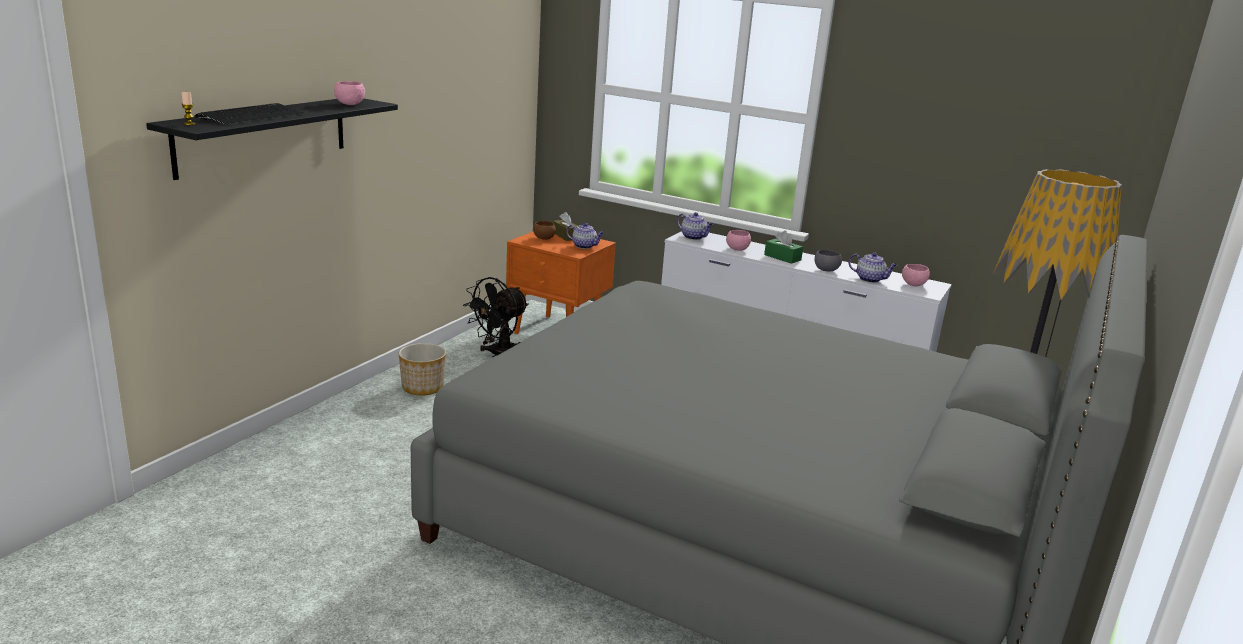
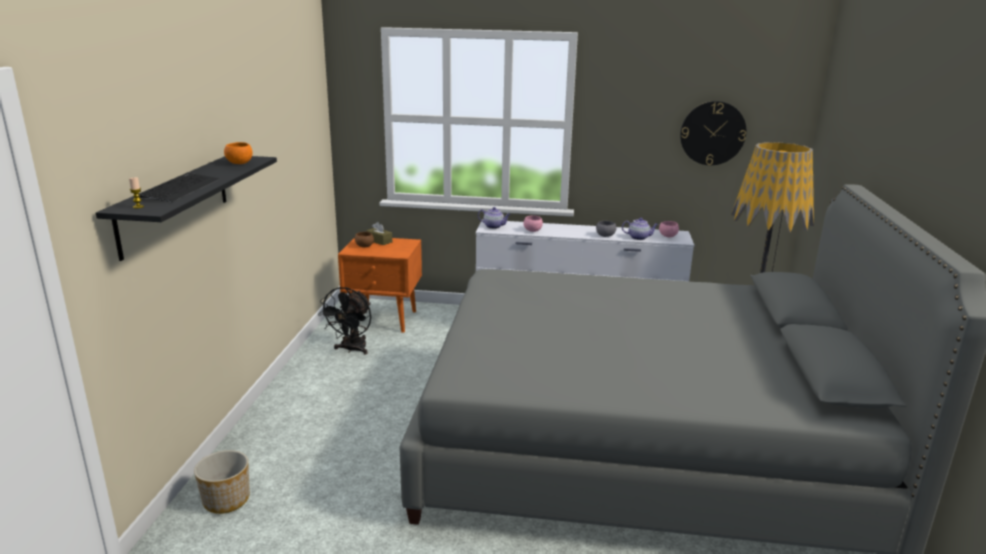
camera: 20 degrees left, 0 degrees up
pink bowl [334,81,365,105] -> orange bowl [224,142,252,164]
planter [399,343,446,396] -> planter moved to [194,450,250,514]
teapot [566,223,604,249] -> none
green tissue box [764,230,803,264] -> none
none -> wall clock [680,101,746,165]

